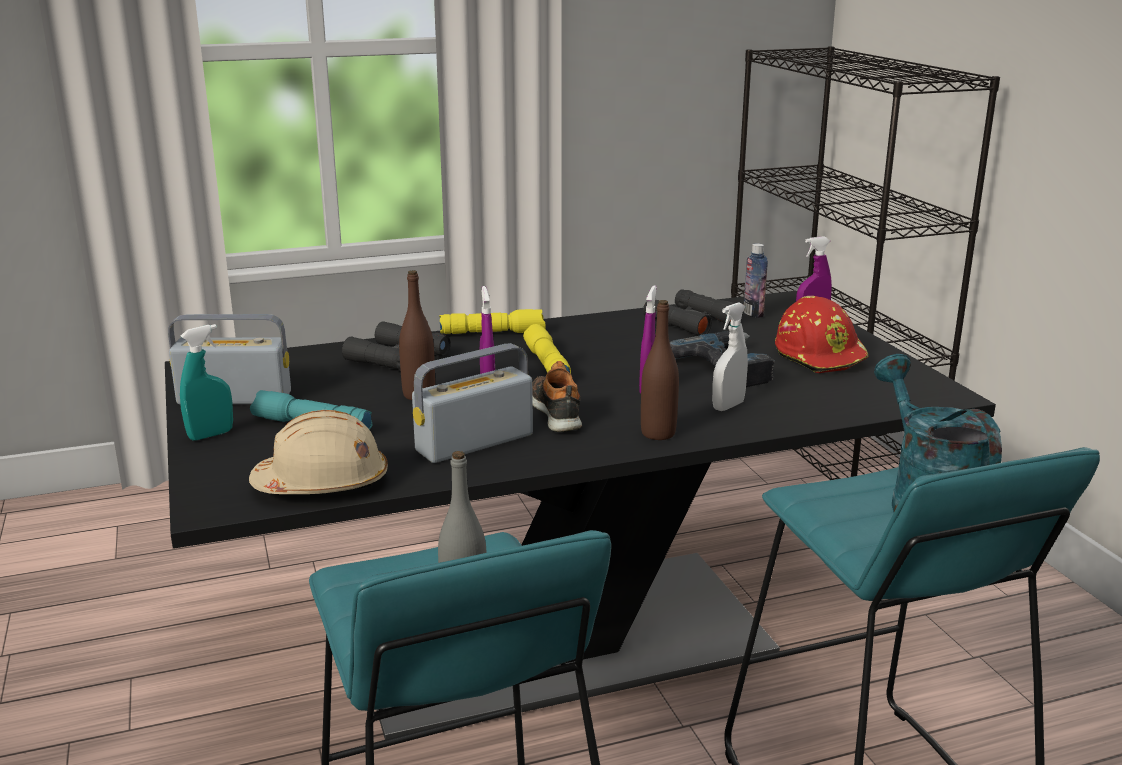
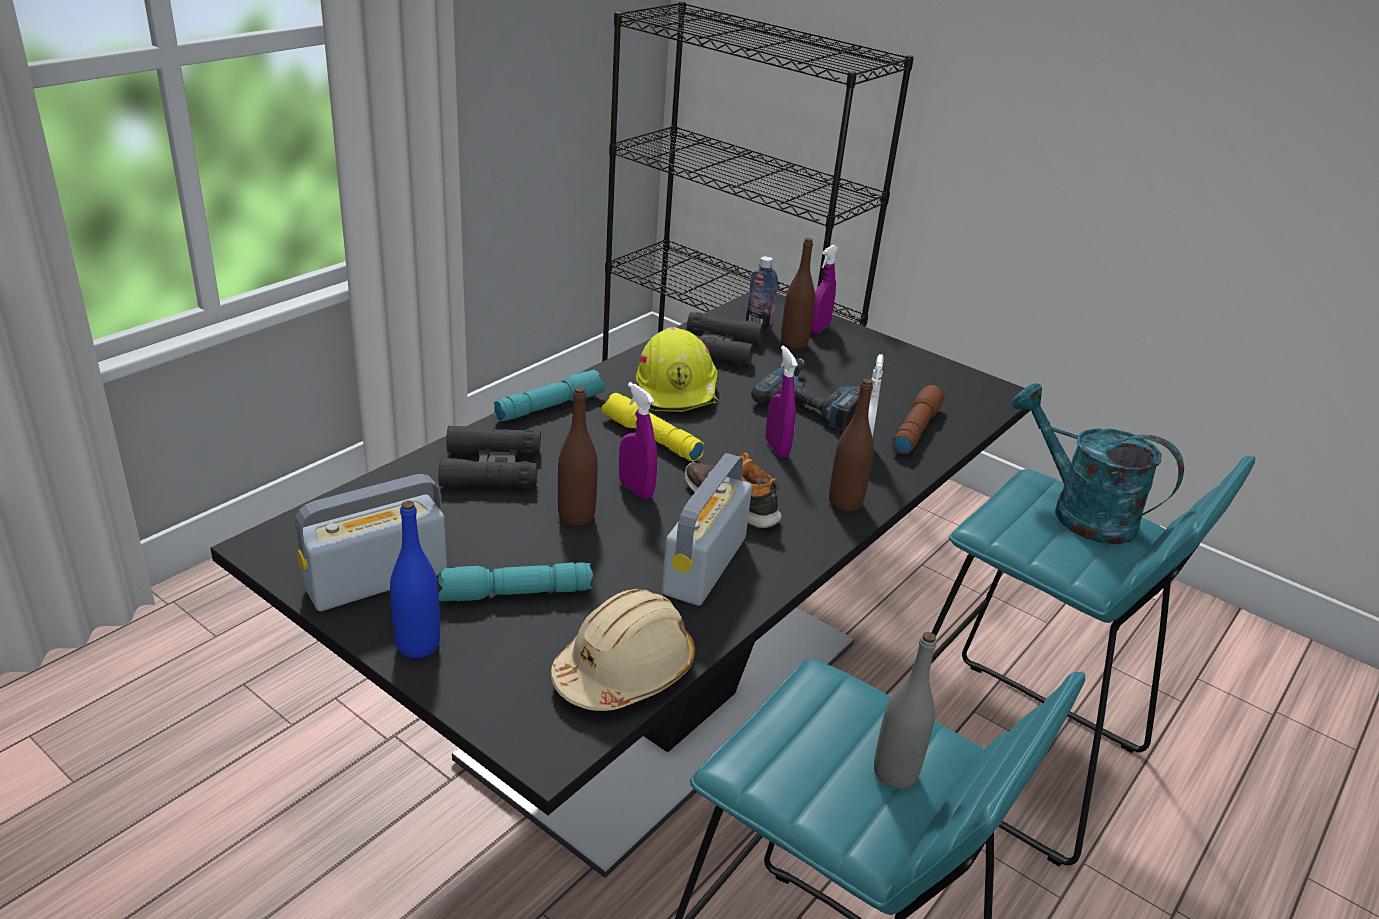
camera: 35 degrees left, 10 degrees up
turquoise spray bottle [180,324,233,441] -> blue bottle [390,501,440,658]
yellow flashlight [439,309,546,334] -> turquoise flashlight [494,370,605,422]
red hard hat [775,296,869,373] -> none
none -> yellow hard hat [636,327,719,412]
none -> brown bottle [781,238,815,349]
none -> brown flashlight [892,385,945,454]

